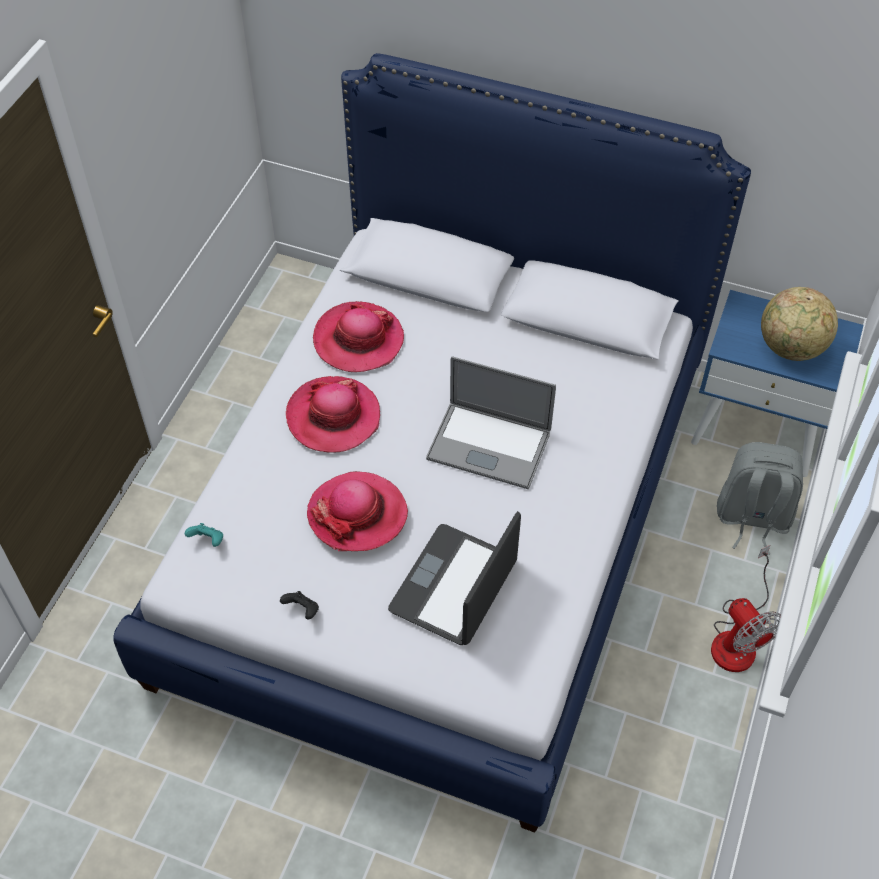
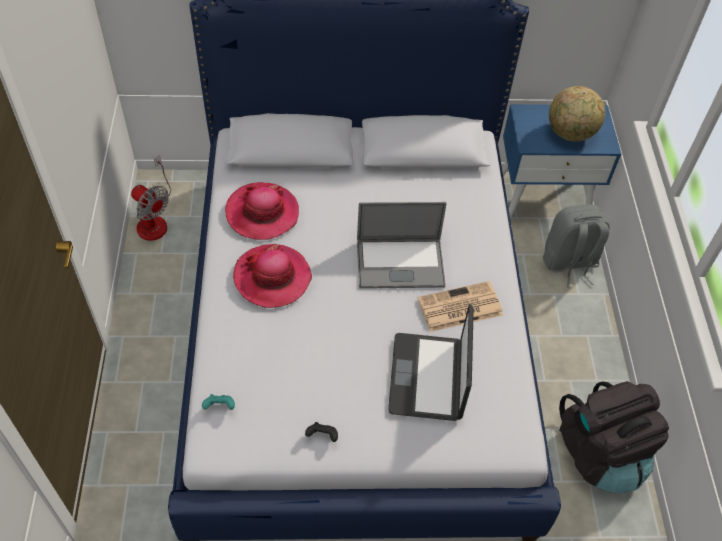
camera: 25 degrees left, 0 degrees up
hat [307,471,408,551] -> none
fan [711,545,781,672] -> fan moved to [131,155,171,241]
none -> newspaper [418,281,503,332]
none -> black backpack [559,381,669,493]

